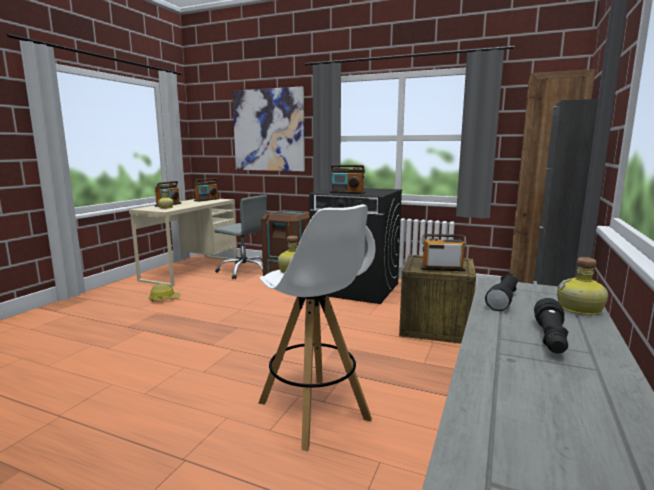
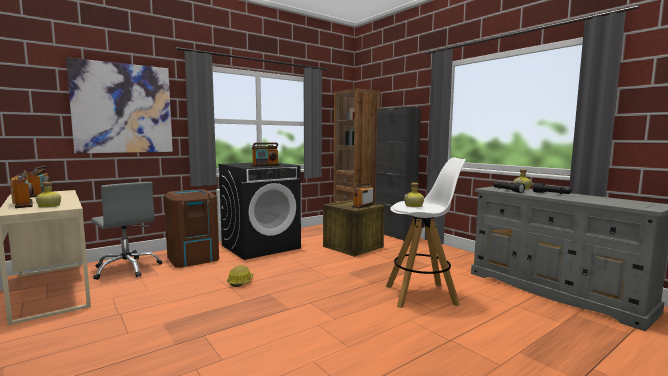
camera: 60 degrees left, 5 degrees down
hard hat [149,283,181,302] -> hard hat moved to [227,265,254,287]
grey office chair [214,195,267,279] -> grey office chair turned 75 degrees clockwise [91,182,162,280]

